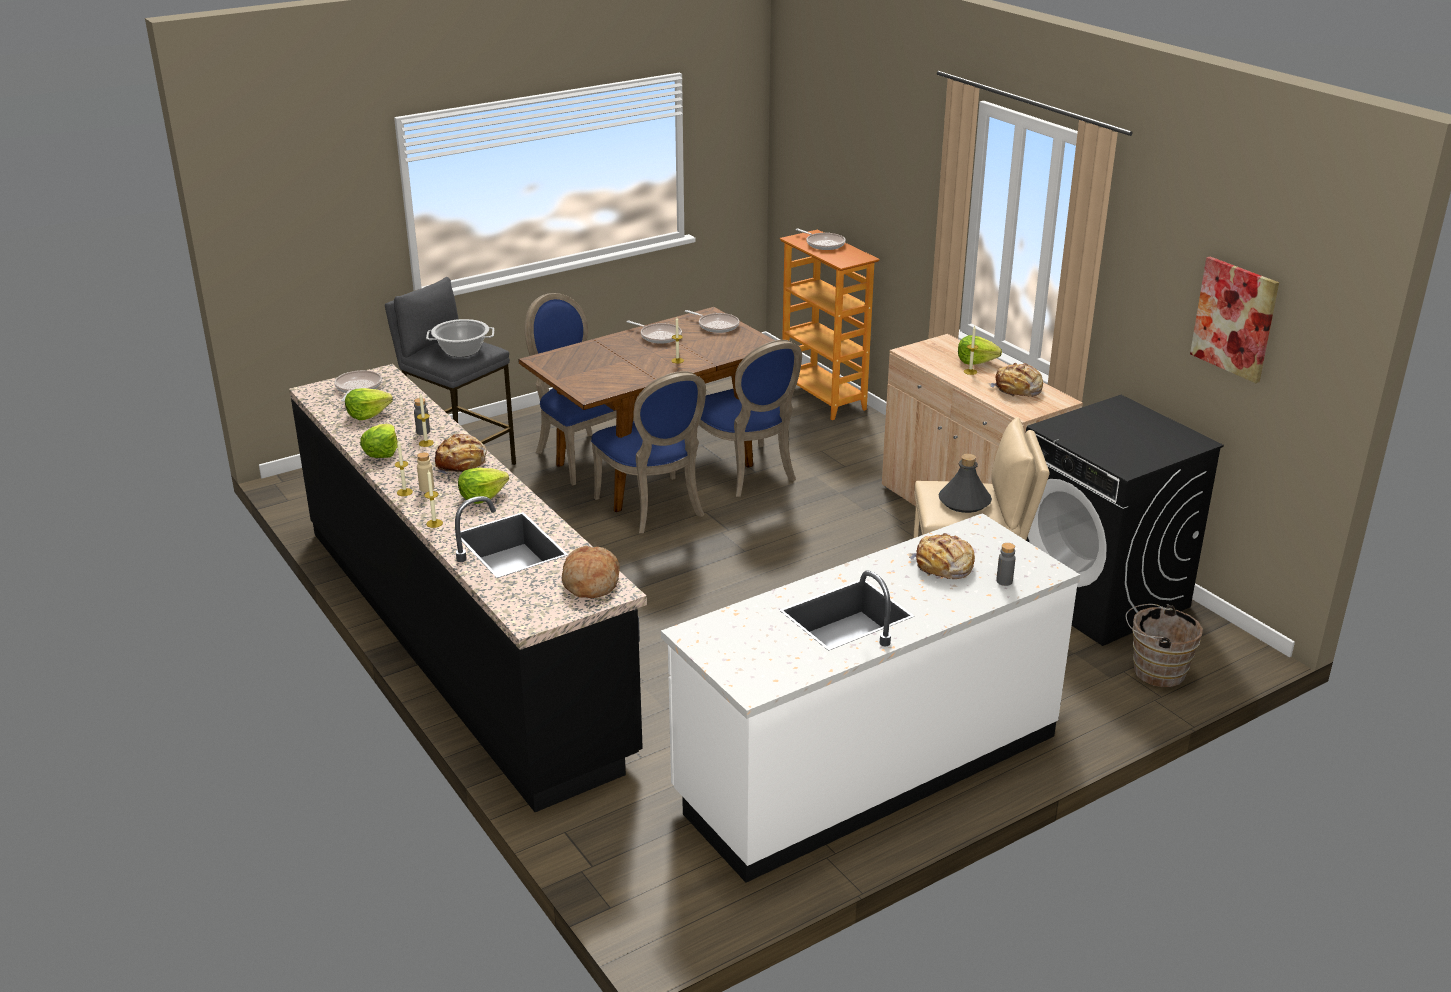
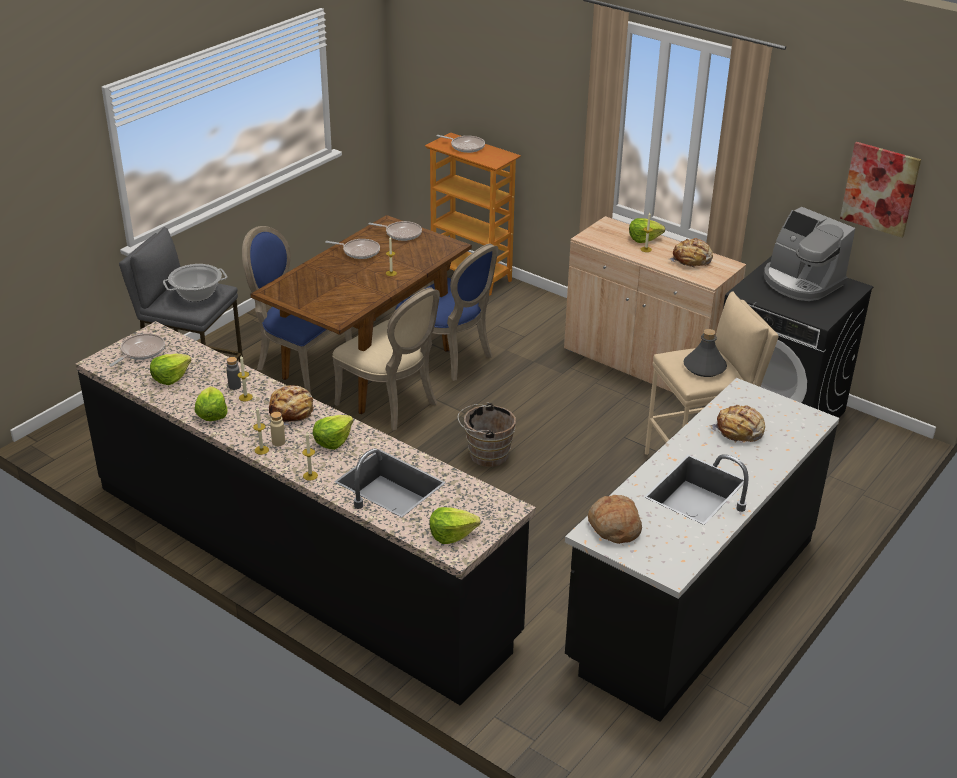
camera: 20 degrees left, 5 degrees up
frying pan [334,370,382,401] -> frying pan turned 45 degrees clockwise [109,333,165,367]
bread [562,546,620,598] -> bread moved to [588,495,642,544]
blue chair [591,371,706,533] -> beige chair [332,287,440,430]
white counter [661,513,1080,883] -> black counter [565,378,839,722]
grey bottle [996,543,1015,586] -> none
brown bucket [1126,604,1203,687] -> brown bucket moved to [458,402,516,467]
none -> lettuce [429,507,481,544]
none -> coffee machine [764,207,855,301]

